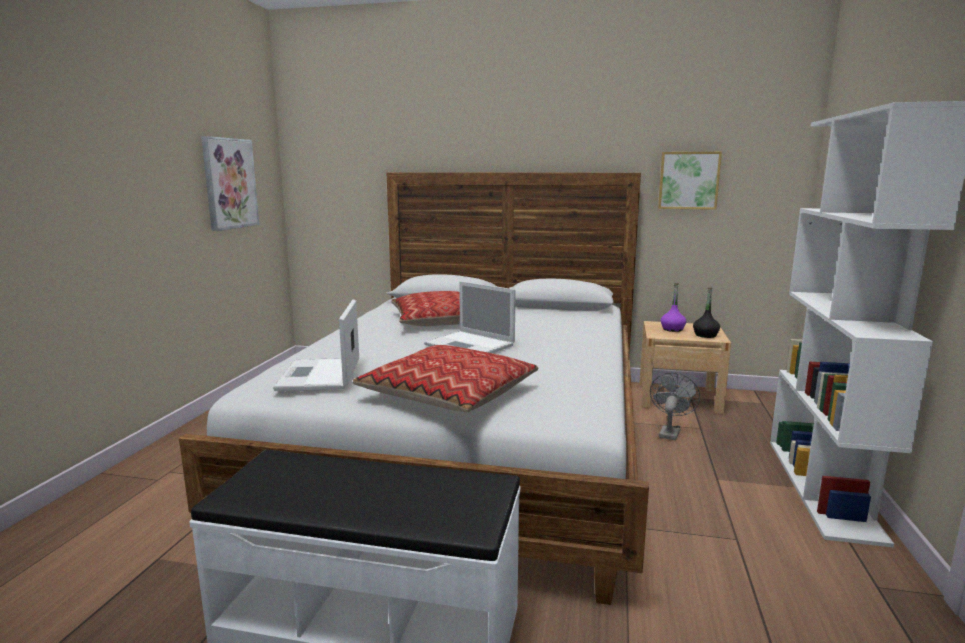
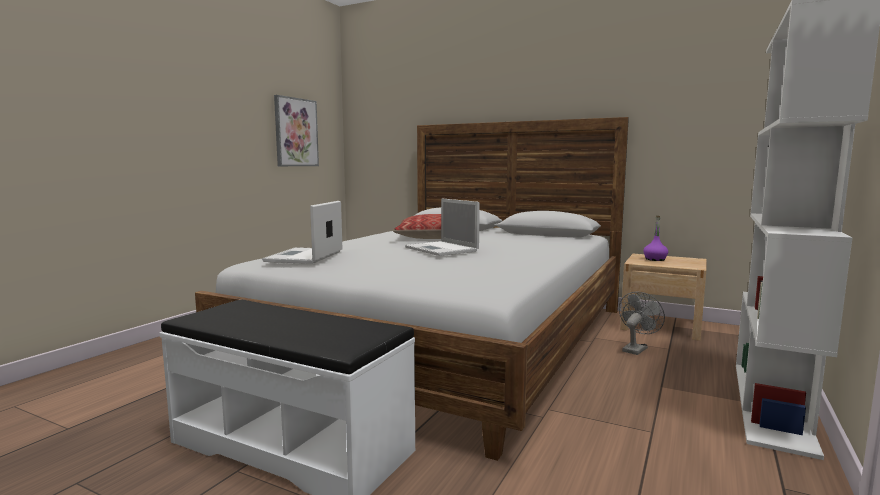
camera: 15 degrees right, 5 degrees down
pillow [353,345,539,412] -> none
picture [658,152,722,210] -> none
black bottle [693,288,720,338] -> none

